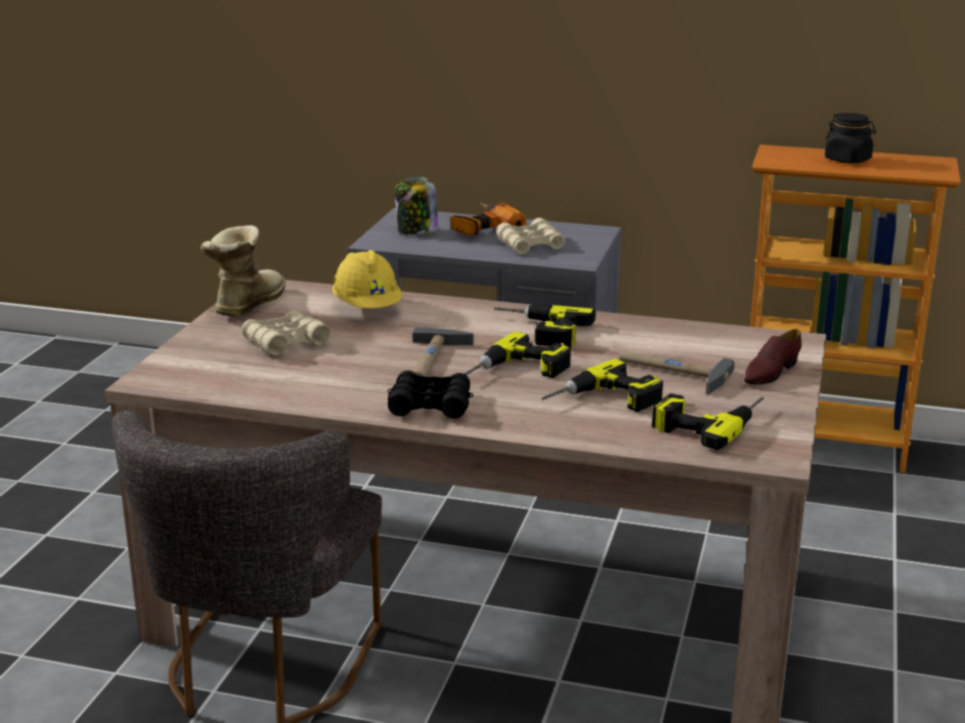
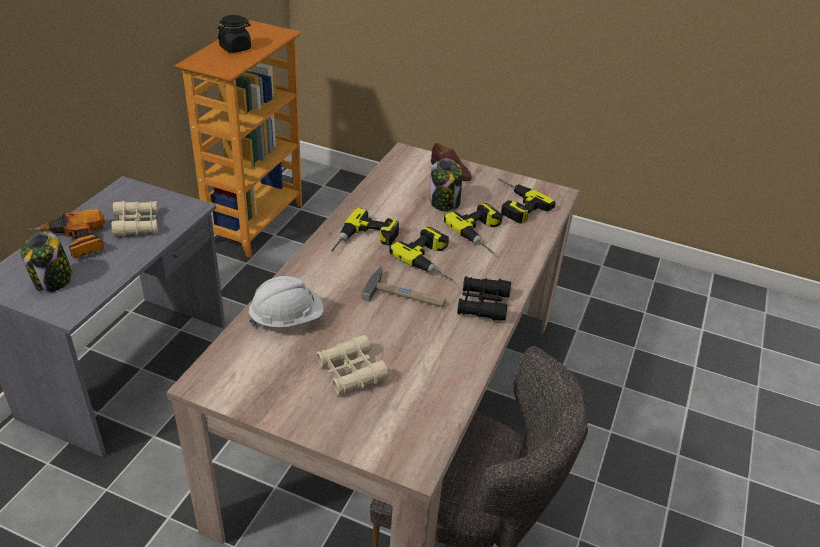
camera: 85 degrees left, 15 degrees up
boot [200,225,286,316] -> none
yellow hard hat [332,250,402,308] -> white hard hat [248,276,324,327]
hammer [619,350,735,395] -> jar [430,159,462,212]

